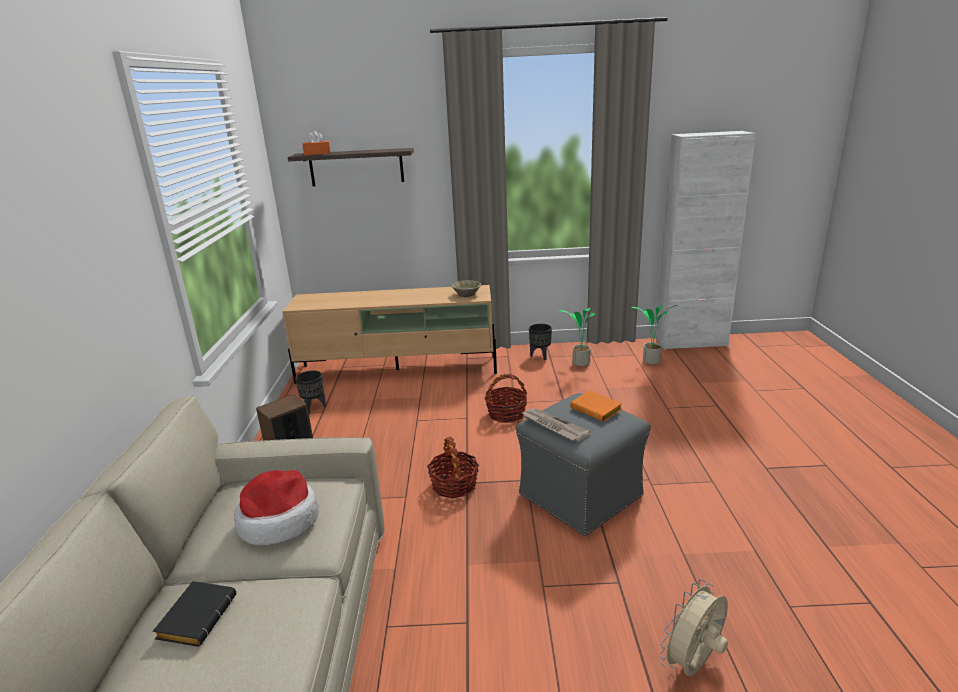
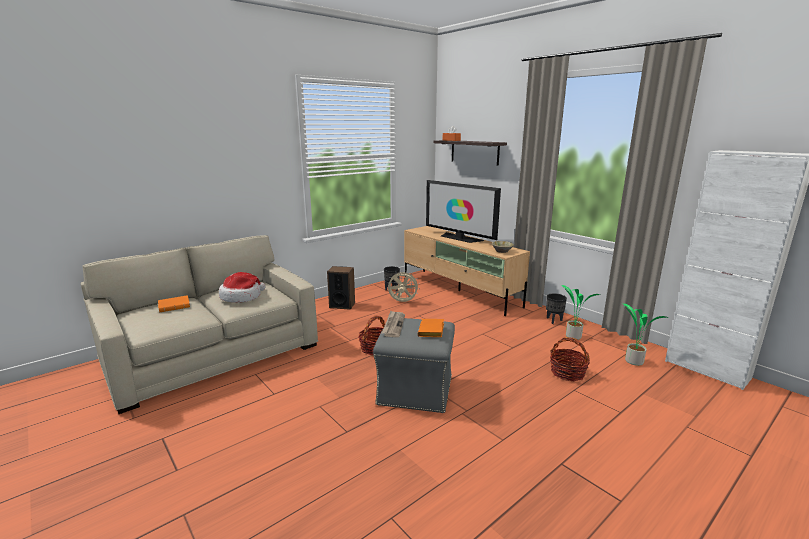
camera: 50 degrees right, 5 degrees down
black book [153,581,236,647] -> orange book [158,295,190,313]
basket [484,374,527,423] -> basket moved to [550,337,590,381]
beige fan [659,579,728,676] -> beige fan moved to [387,272,420,302]
none -> television [426,180,501,243]

